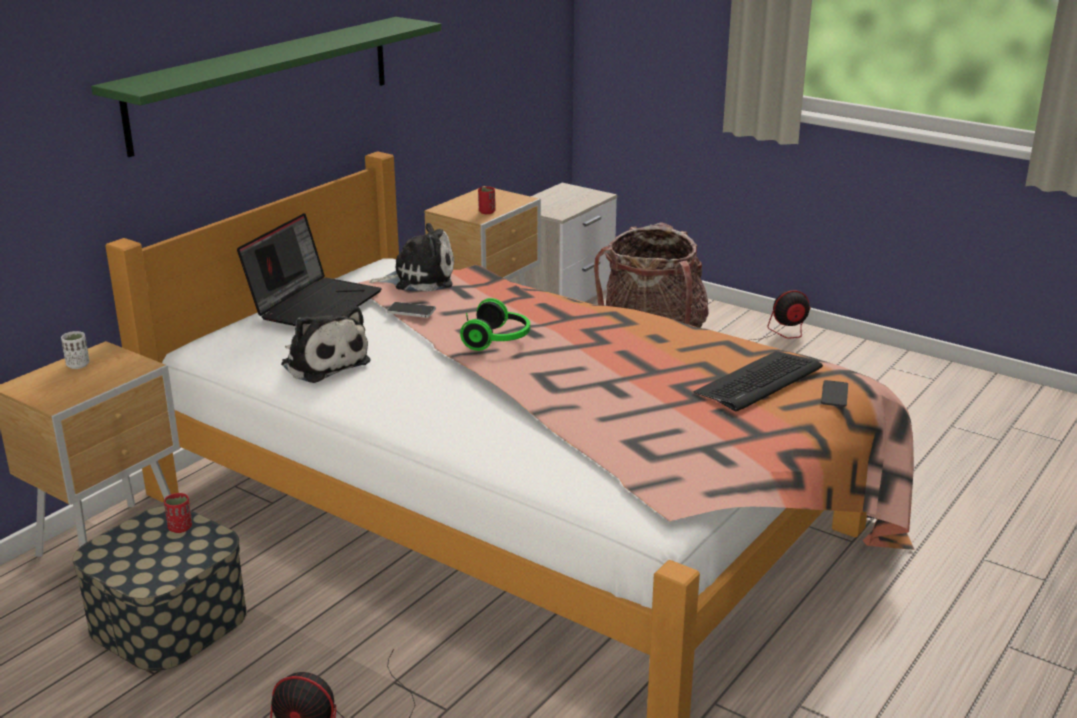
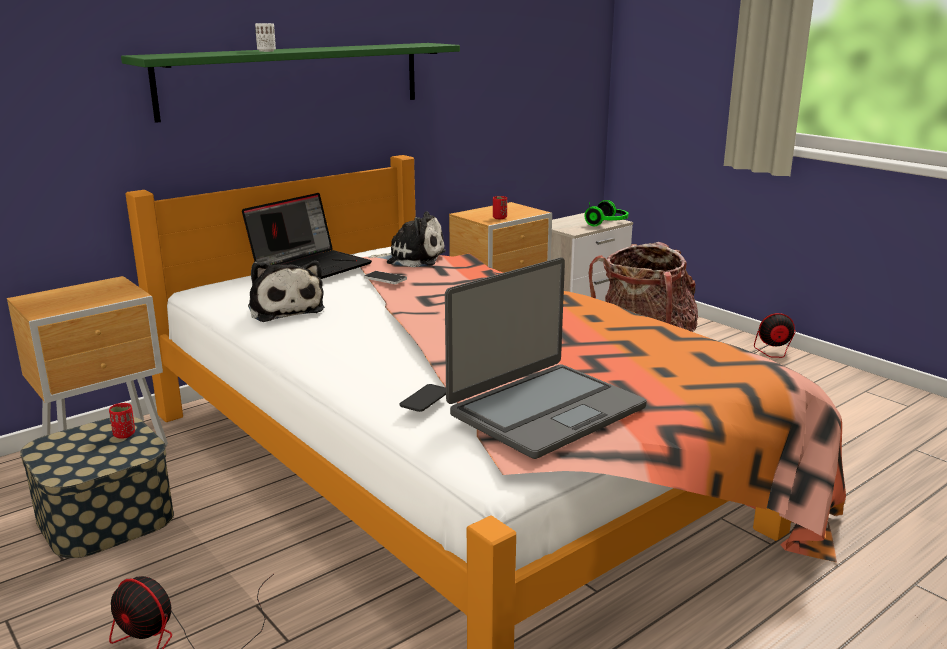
camera: 15 degrees right, 5 degrees down
white cup [61,331,89,369] -> white cup moved to [255,23,276,52]
headphones [460,298,530,351] -> headphones moved to [584,200,628,226]
keyboard [693,351,823,411] -> none
phone [821,380,848,407] -> phone moved to [400,384,446,412]
none -> laptop [445,257,647,459]

